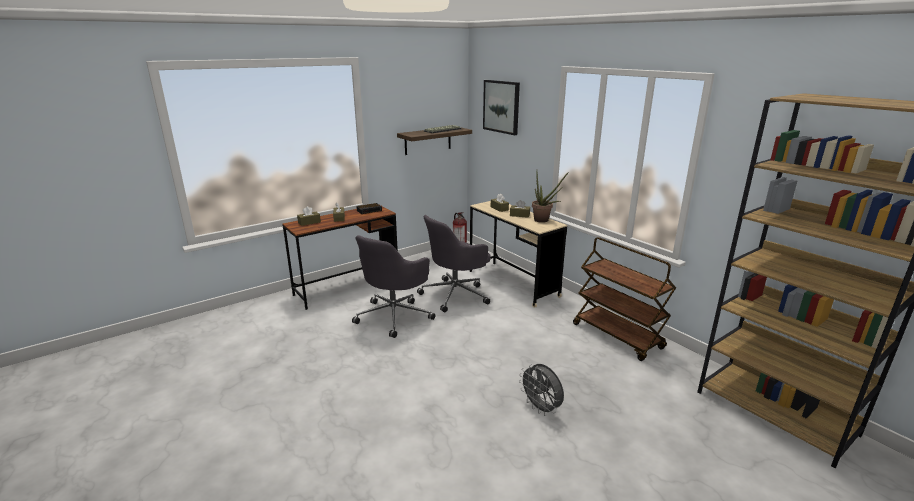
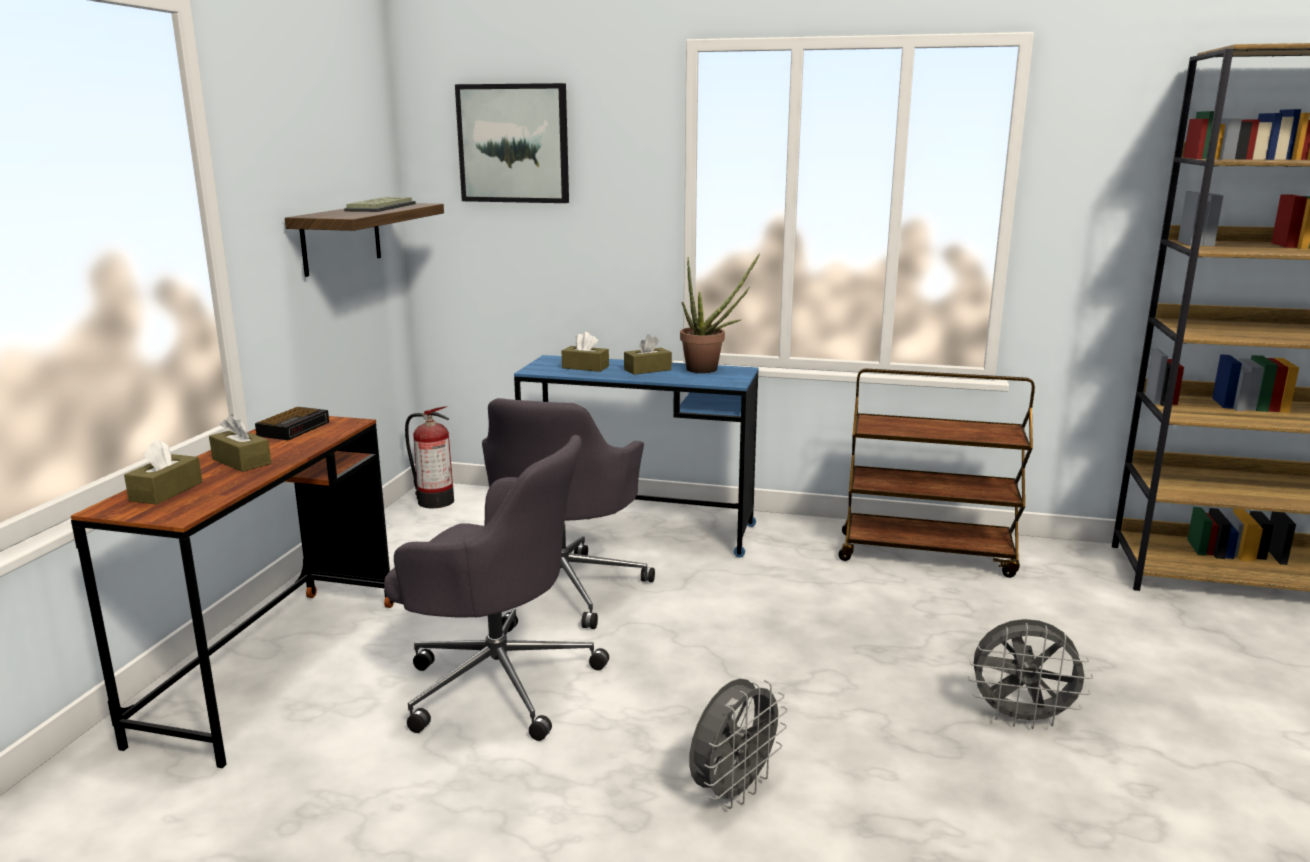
camera: 40 degrees left, 5 degrees down
grey office chair [352,235,435,338] -> grey office chair turned 60 degrees counterclockwise [384,435,609,741]
beige desk [470,201,567,308] -> blue desk [514,355,759,557]
none -> grey fan [689,679,788,809]

